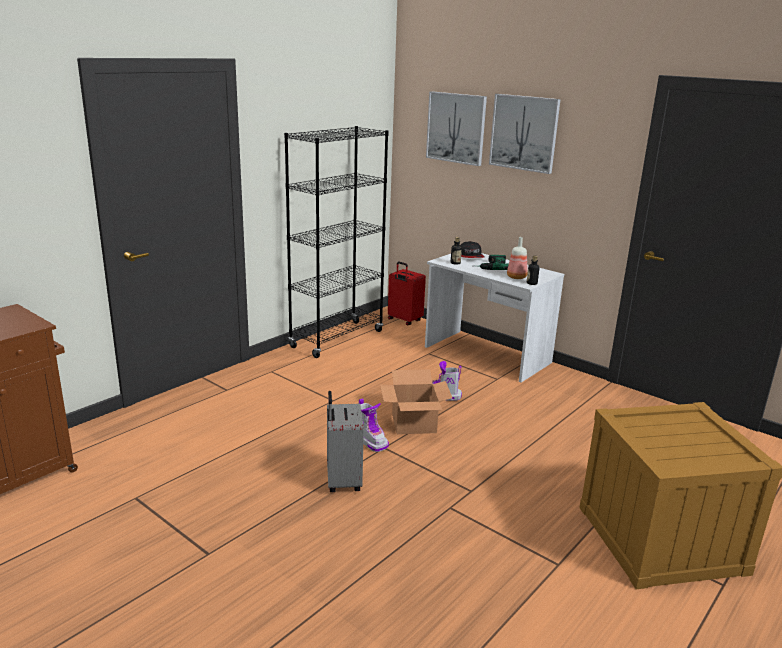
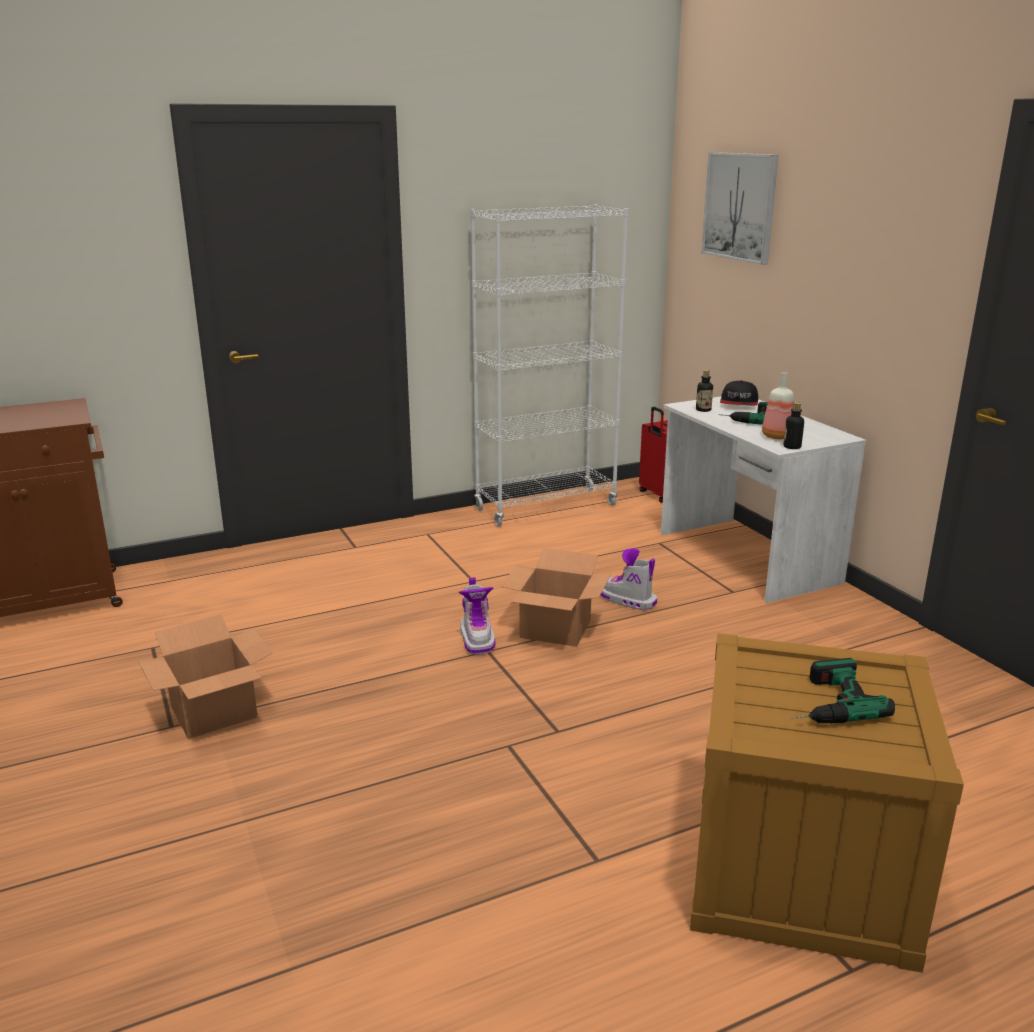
camera: 25 degrees right, 0 degrees up
black bookcase [284,126,388,358] -> white bookcase [470,204,629,527]
grey suitcase [327,391,364,492] -> none
picture [489,94,561,174] -> none
none -> cardboard box [138,615,273,739]
none -> power drill [791,658,895,723]

